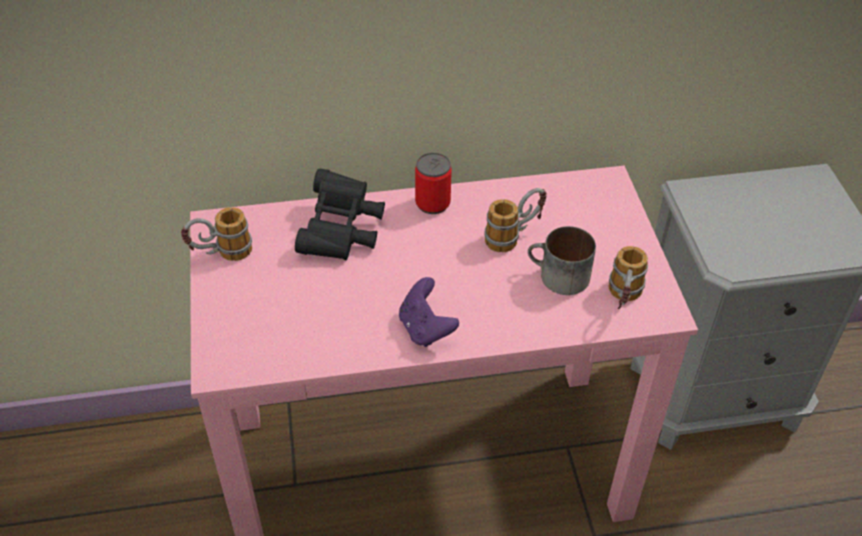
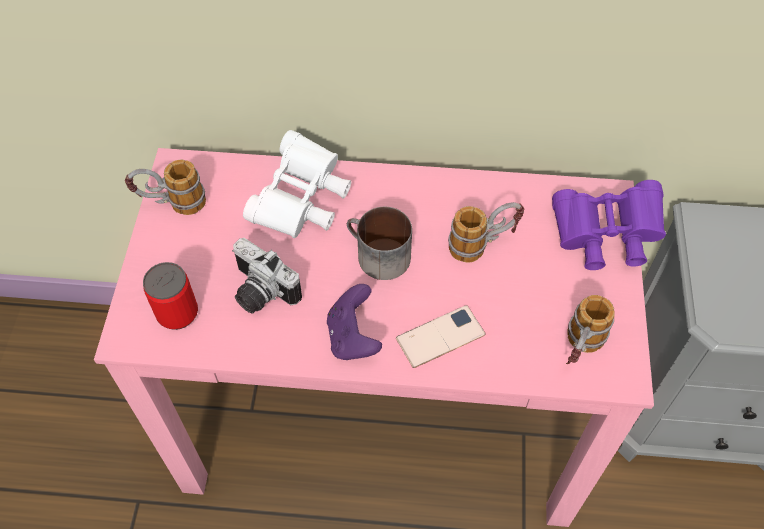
camera: 15 degrees right, 10 degrees up
black binoculars [295,169,385,260] -> white binoculars [243,130,351,238]
can [415,153,452,214] -> can moved to [143,262,198,330]
mug [528,226,596,295] -> mug moved to [347,207,412,280]
none -> camera [232,238,302,313]
none -> phone [396,305,486,368]
none -> purple binoculars [552,180,666,270]

